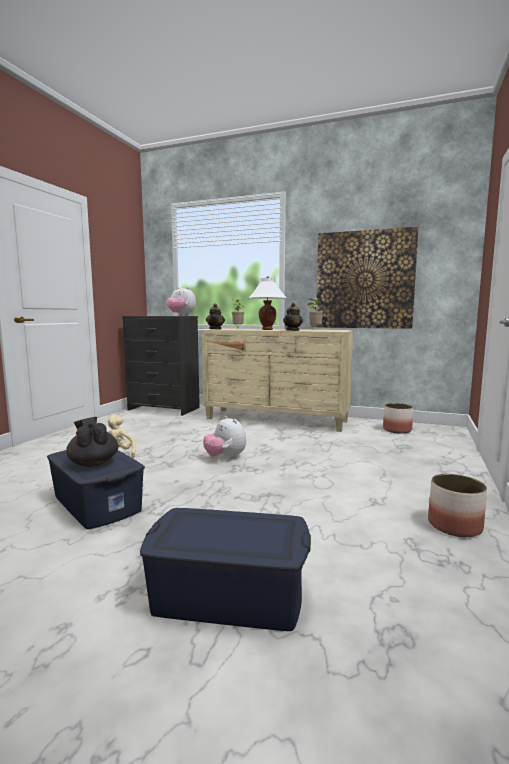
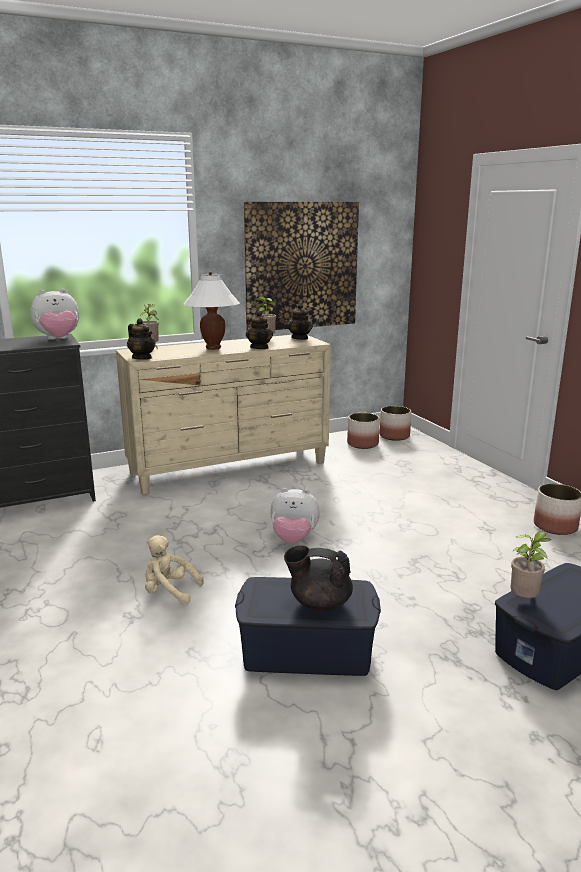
camera: 45 degrees left, 10 degrees up
none -> teapot [287,304,313,340]
none -> planter [379,406,411,441]
none -> potted plant [511,531,552,598]

